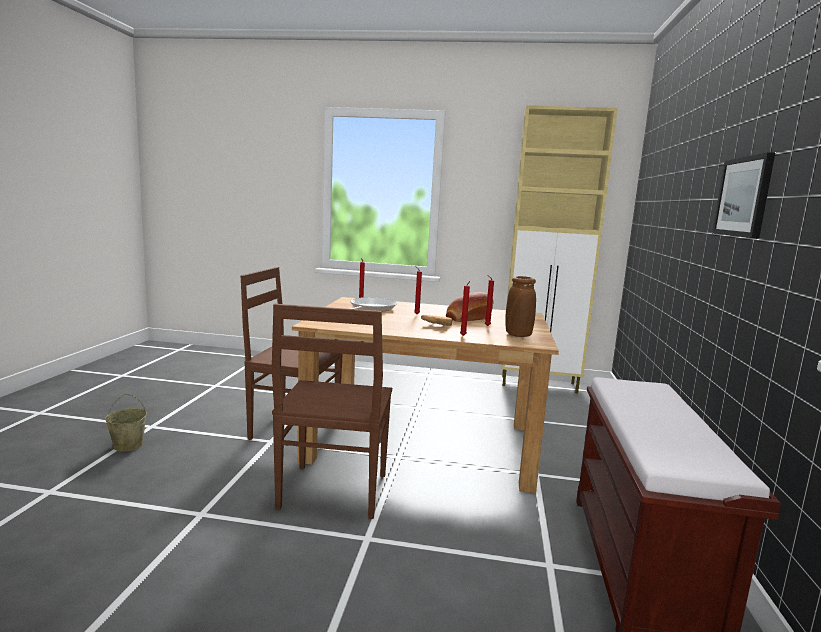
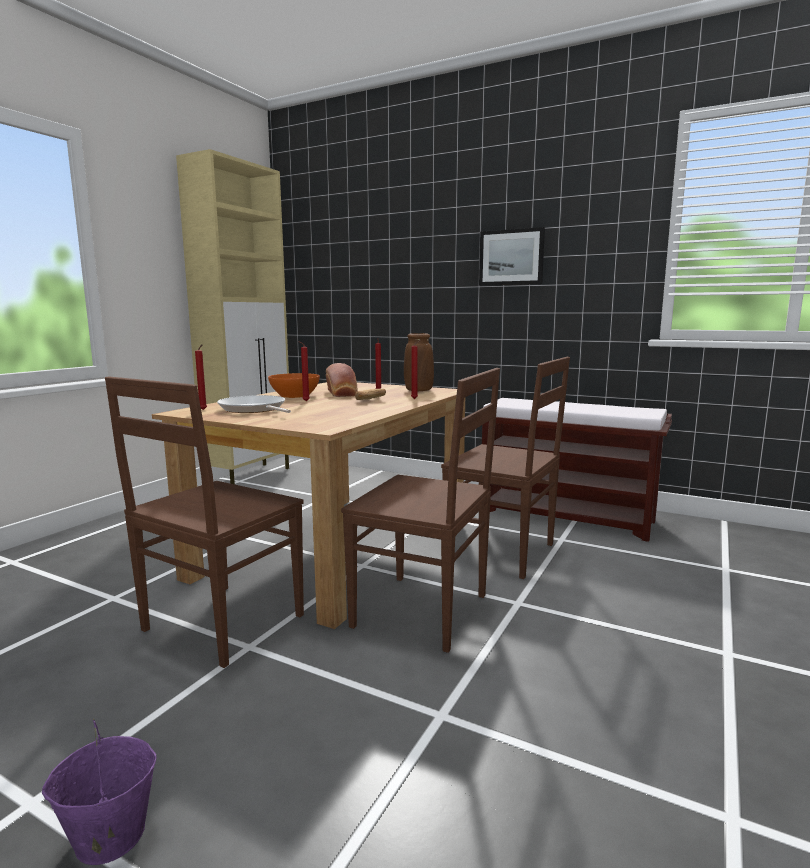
camera: 70 degrees left, 0 degrees up
beige bucket [105,394,147,452] -> purple bucket [42,719,157,865]
none -> orange bowl [268,373,320,398]
none -> brown chair [441,357,570,579]

